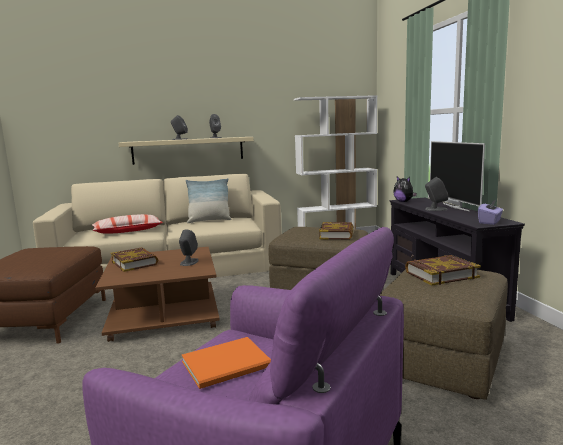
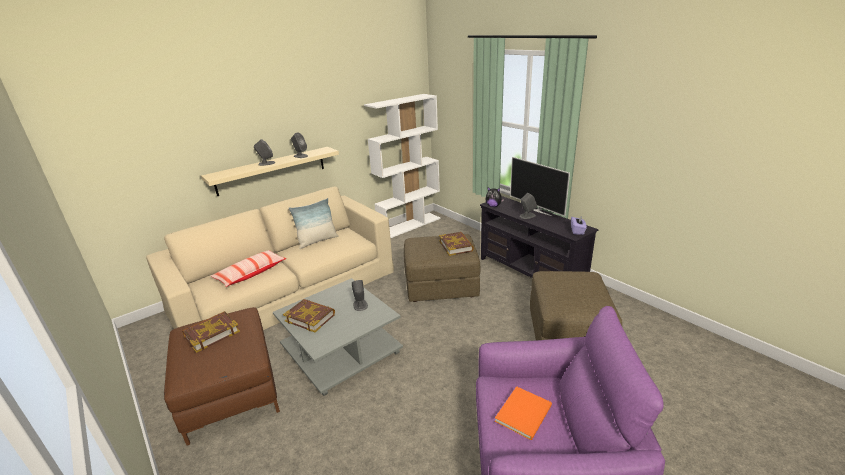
camera: 25 degrees left, 15 degrees up
brown coffee table [96,247,220,342] -> grey coffee table [273,278,403,396]
book [405,255,481,285] -> book moved to [182,311,240,353]

